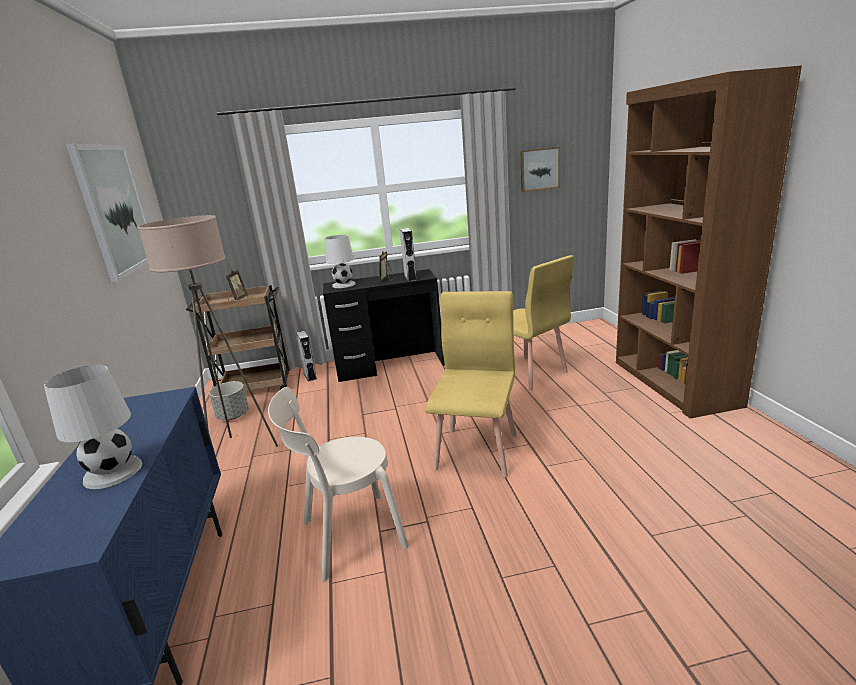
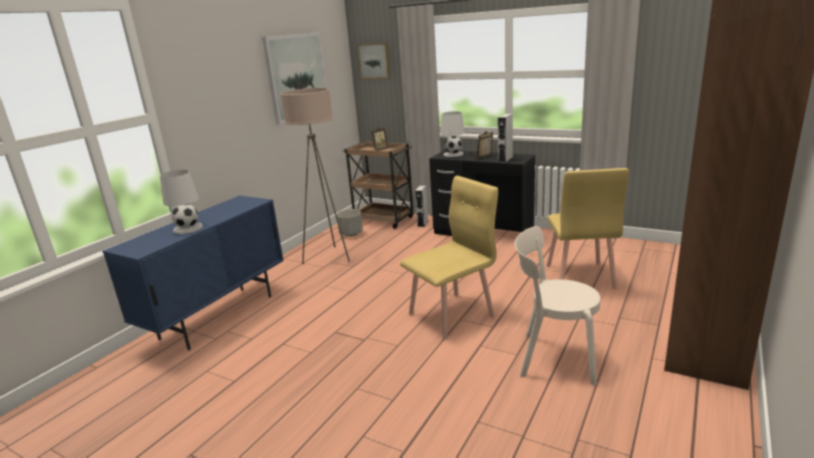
camera: 40 degrees right, 0 degrees up
beige chair [268,387,409,582] -> beige chair moved to [515,226,600,385]
picture [520,147,560,192] -> picture moved to [358,43,391,79]

